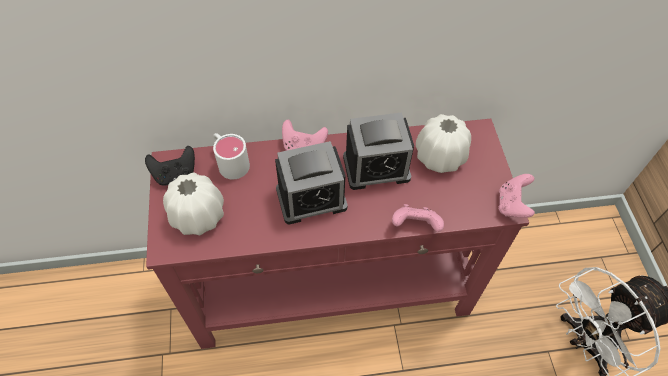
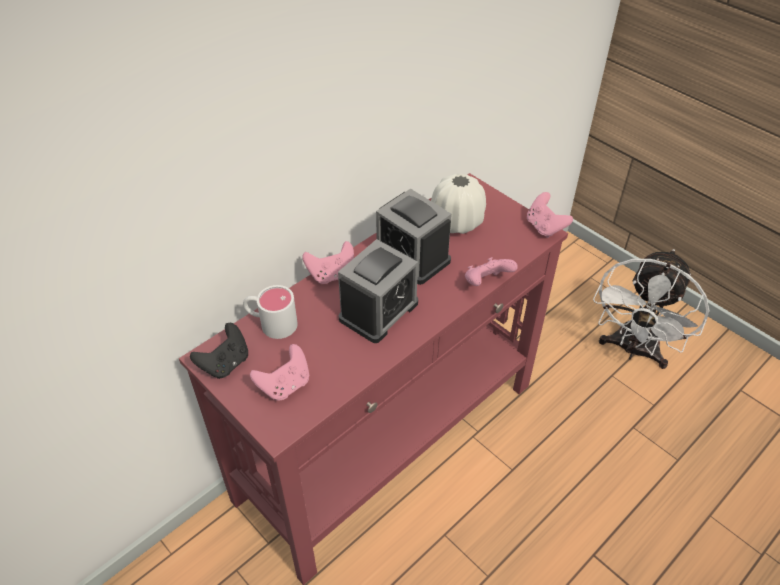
camera: 35 degrees left, 10 degrees down
white vase [163,173,224,235] -> pink game controller [250,344,309,401]
alarm clock [343,113,414,190] -> alarm clock turned 90 degrees clockwise [376,188,452,285]

